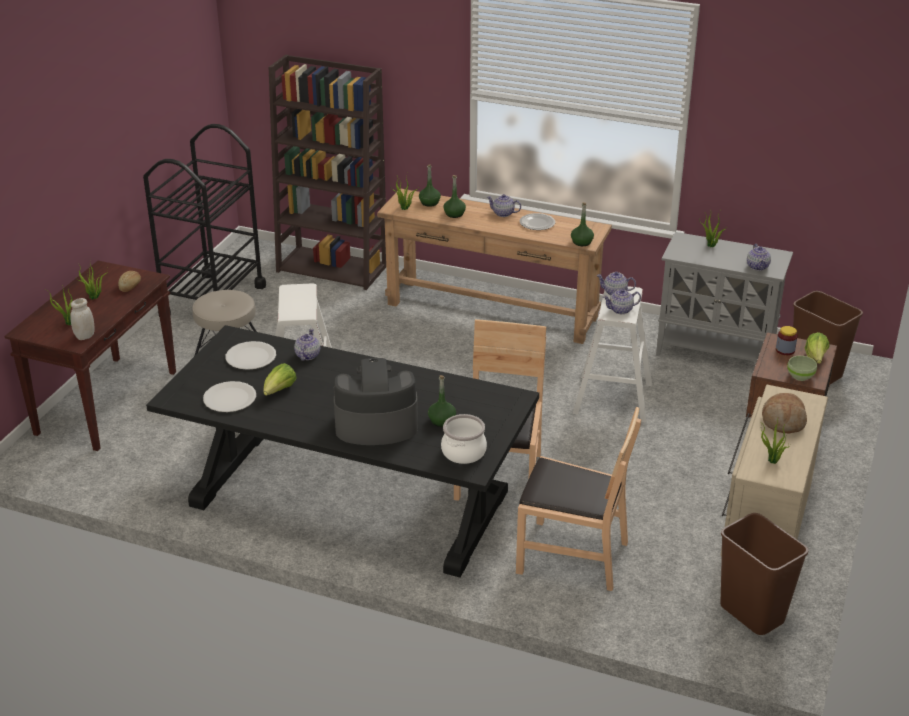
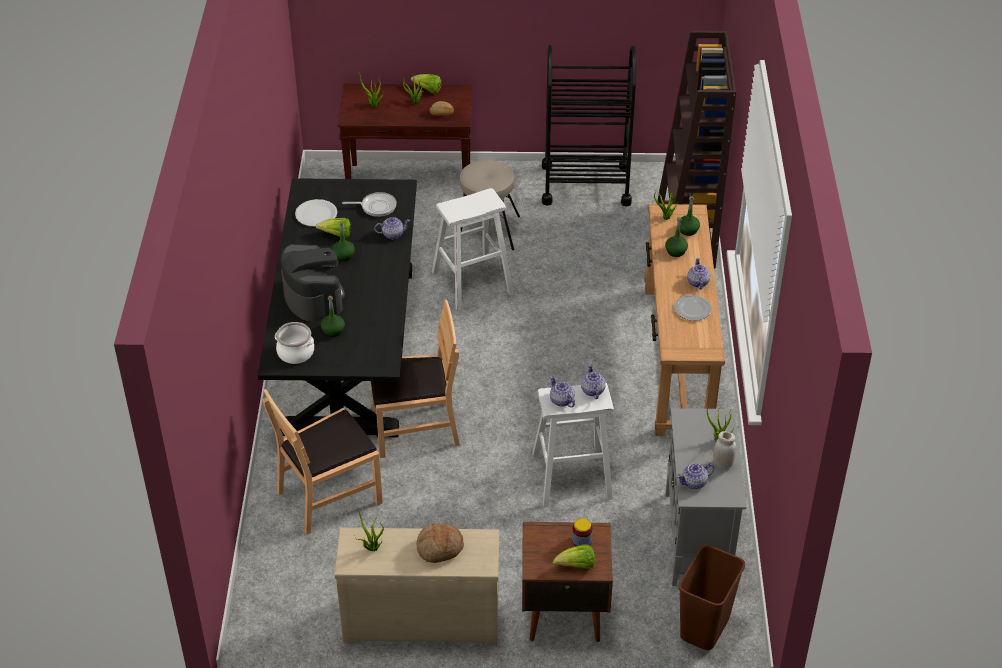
camera: 70 degrees right, 10 degrees up
white jar [70,298,95,340] -> white jar moved to [713,431,736,469]
white plate [226,341,276,370] -> frying pan [342,192,397,217]
brown chair [516,407,641,591] -> brown chair turned 60 degrees clockwise [263,389,383,535]
green bottle [571,202,594,246] -> green bottle moved to [332,221,355,261]
brown trash can [720,513,808,635] -> none
green bowl [787,356,817,381] -> none
none -> lettuce [411,74,442,94]

